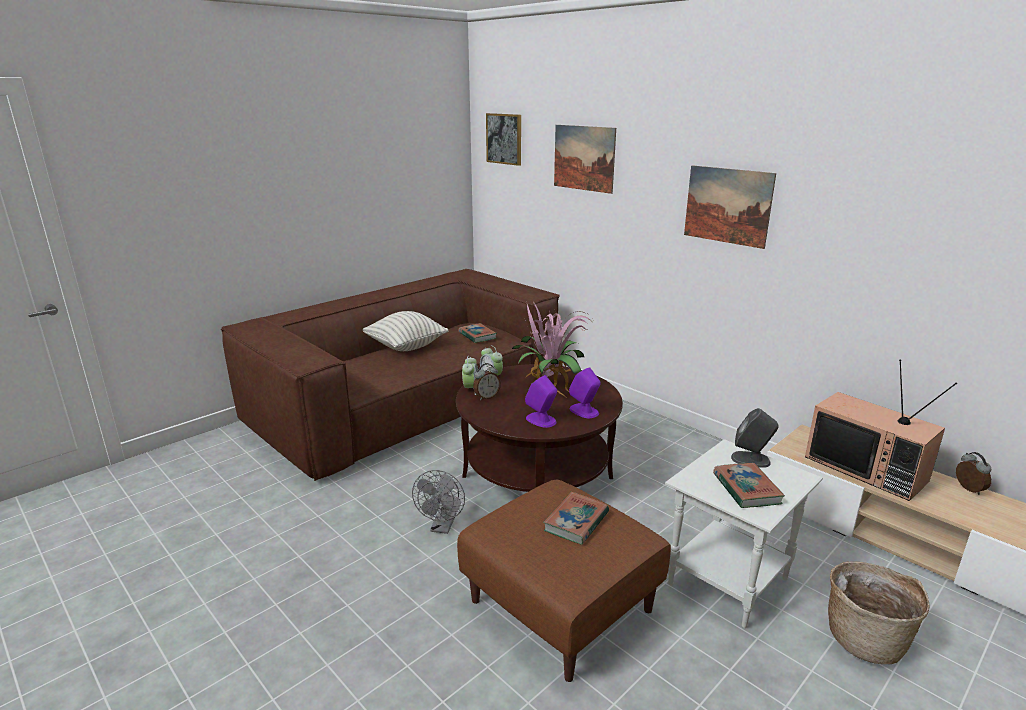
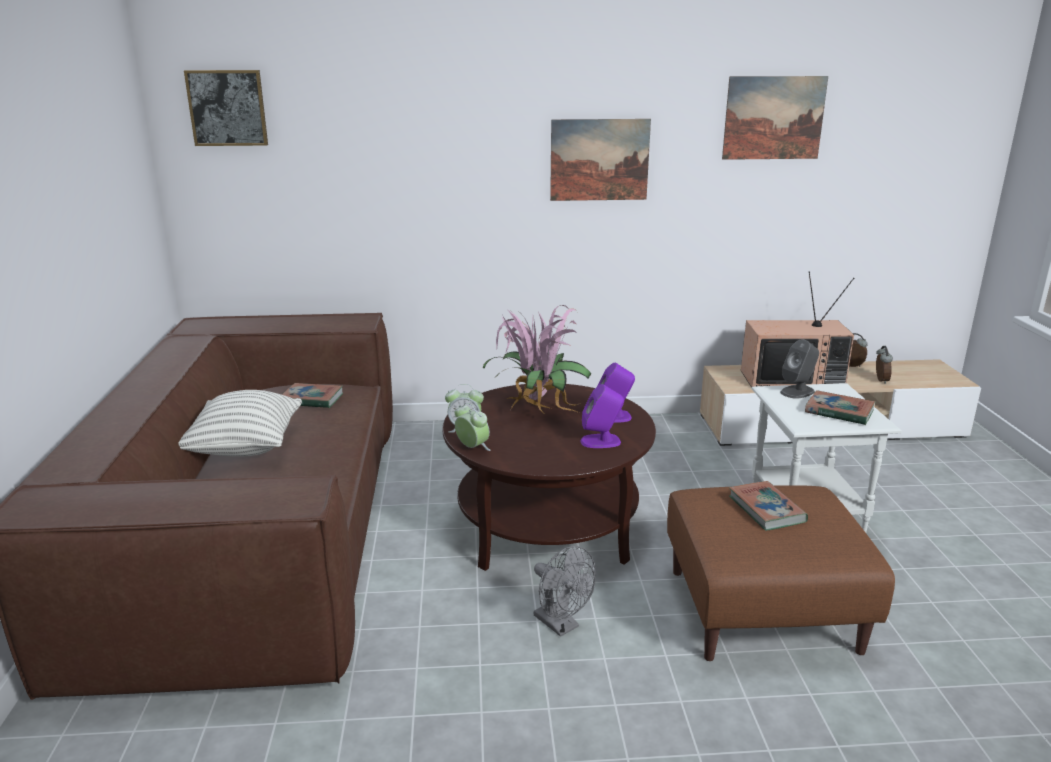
camera: 50 degrees left, 0 degrees up
alarm clock [473,363,501,400] -> alarm clock moved to [876,346,893,384]
picture [554,125,616,194] -> picture moved to [722,76,828,160]
basket [828,561,930,664] -> none

